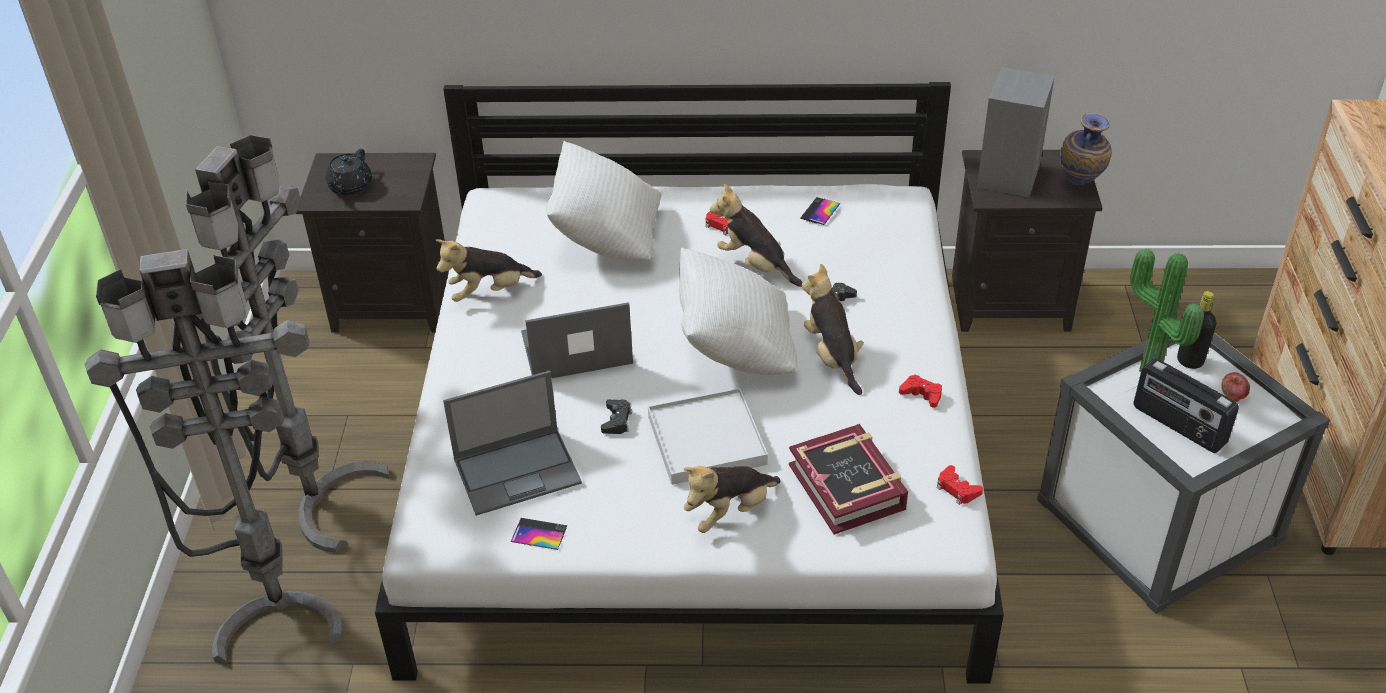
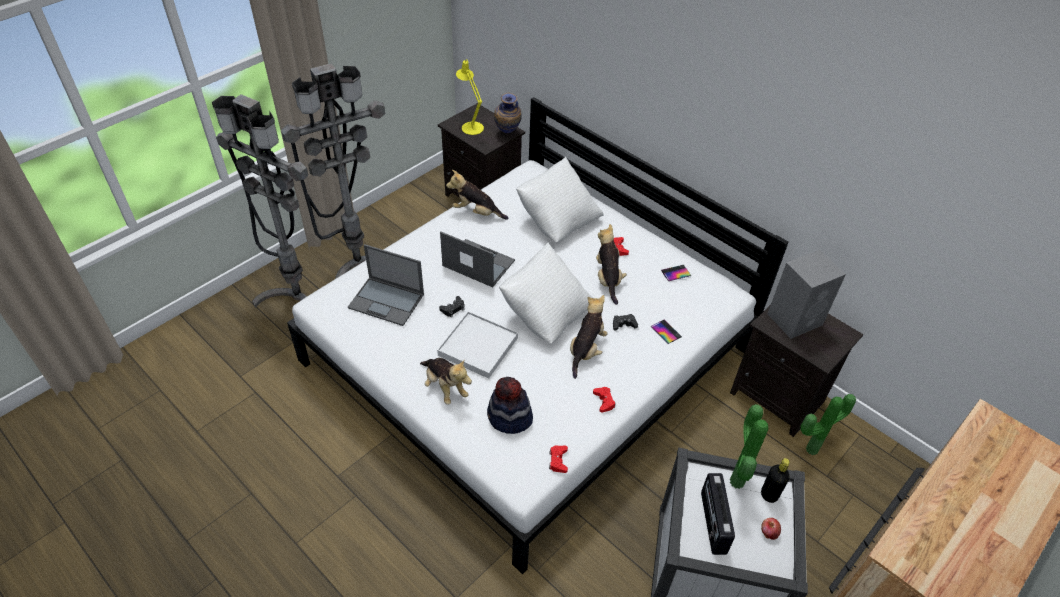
camera: 40 degrees right, 5 degrees up
black teapot [326,149,372,195] -> yellow table lamp [456,60,484,135]
phone [511,518,567,550] -> phone moved to [651,320,682,344]
plush toy [684,466,781,533] -> plush toy turned 135 degrees counterclockwise [420,358,472,405]
book [789,424,908,535] -> hat [487,377,533,434]
vase [1060,113,1112,186] -> vase moved to [494,93,522,133]
none -> potted plant [800,394,856,455]

